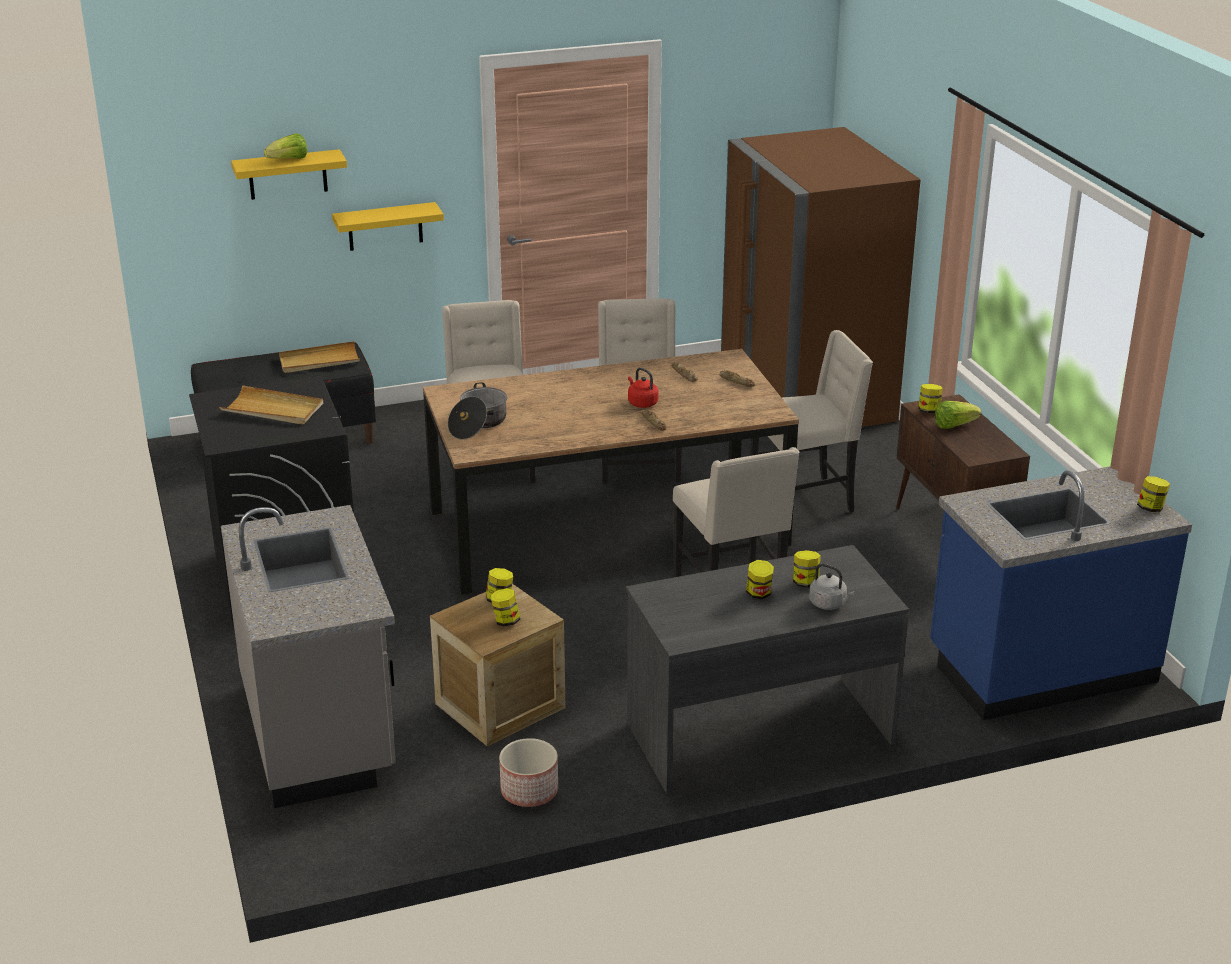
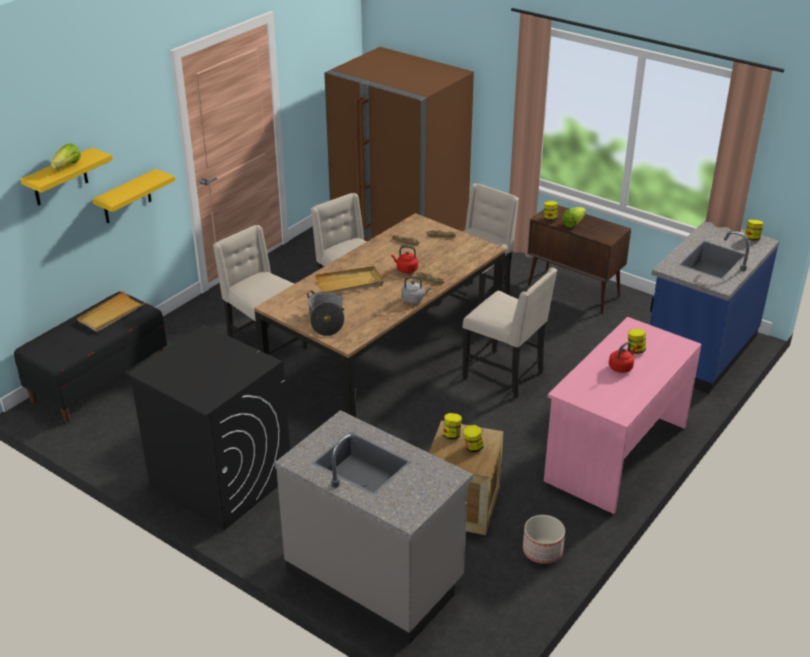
camera: 35 degrees left, 5 degrees up
beige tray [219,385,323,425] -> beige tray moved to [315,266,384,292]
grey desk [626,545,909,794] -> pink desk [544,317,702,514]
jar [746,560,774,599] -> red kettle [609,342,636,373]
grey kettle [809,563,855,610] -> grey kettle moved to [402,276,431,304]

